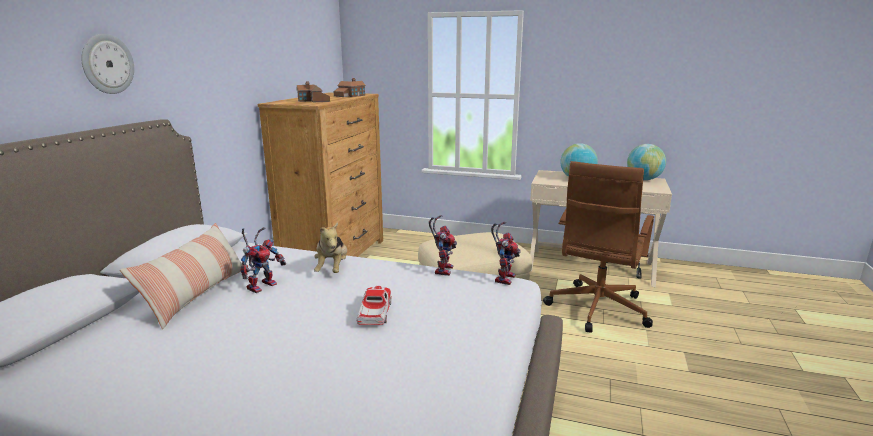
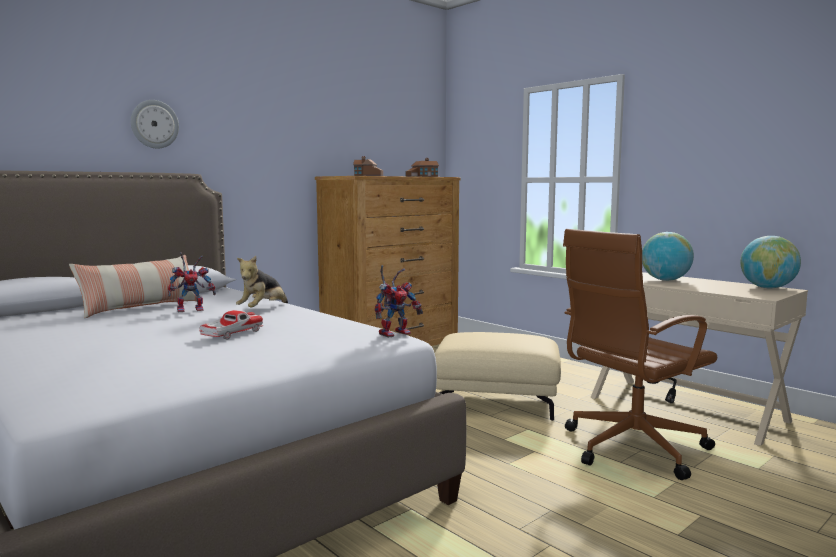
camera: 30 degrees right, 10 degrees down
toy robot [429,215,457,276] -> none

